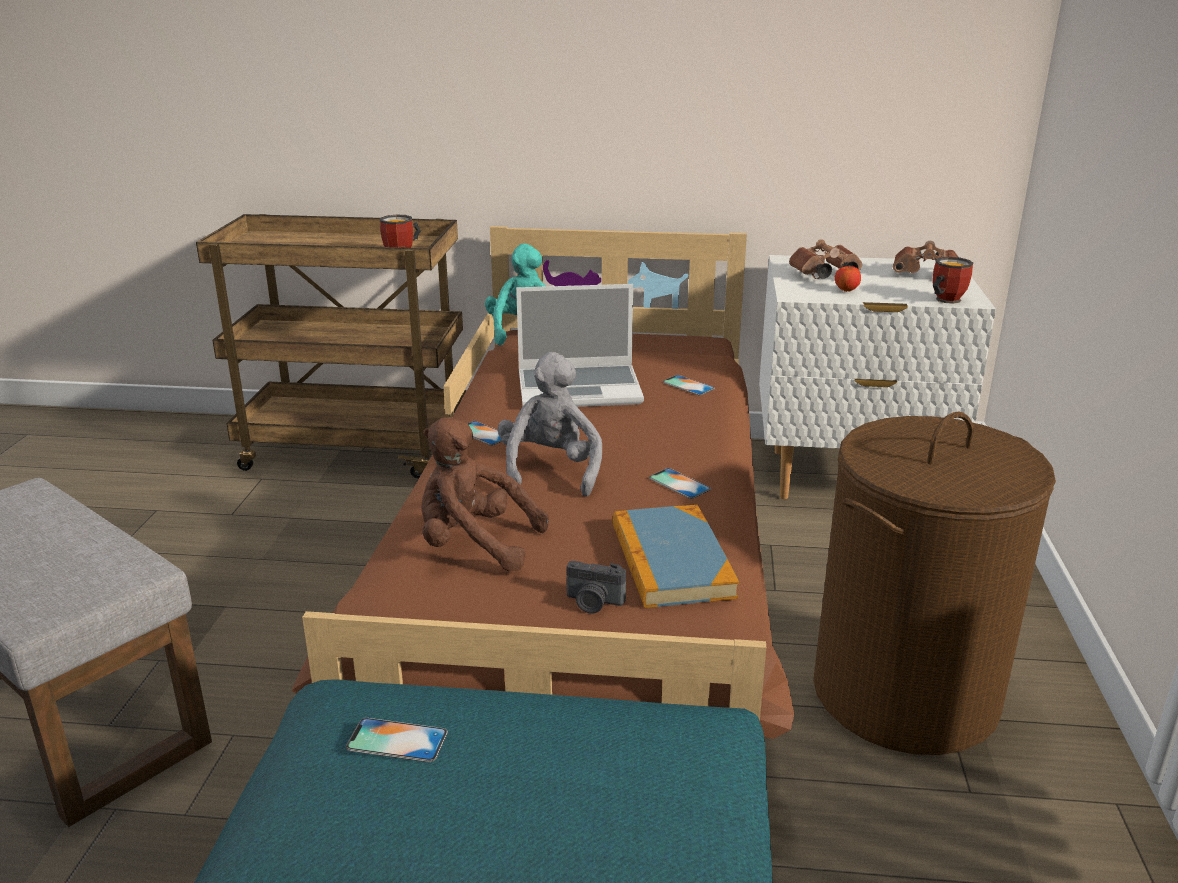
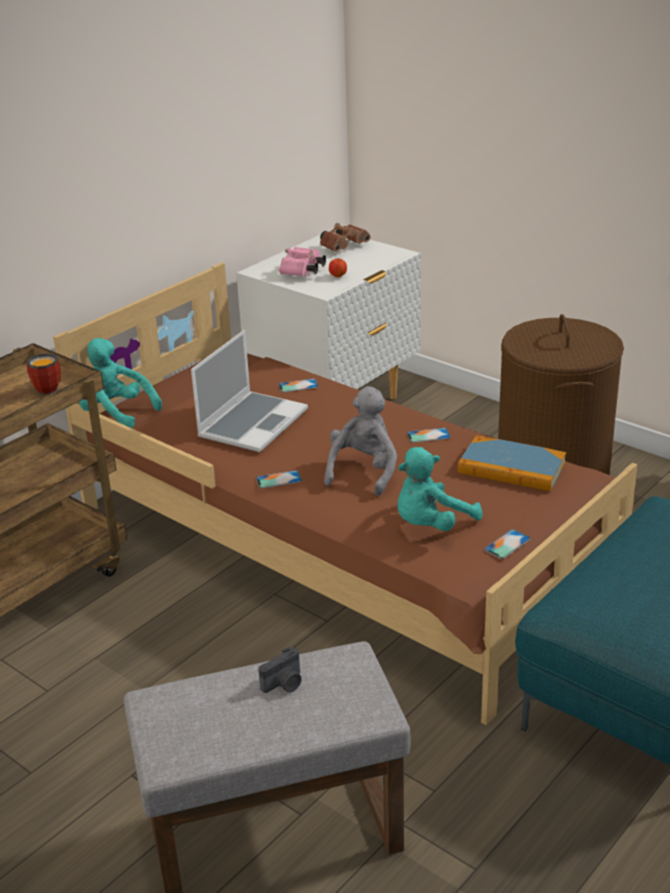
camera: 55 degrees left, 5 degrees up
phone [346,718,448,762] -> phone moved to [484,529,531,559]
brown plush toy [421,417,549,572] -> turquoise plush toy [397,447,482,531]
grey plush toy [498,352,602,497] -> grey plush toy turned 75 degrees clockwise [324,386,397,496]
camera [567,561,626,614] -> camera moved to [258,647,302,693]
brown binoculars [789,239,862,279] -> pink binoculars [279,247,326,277]
mug [933,257,973,304] -> none

